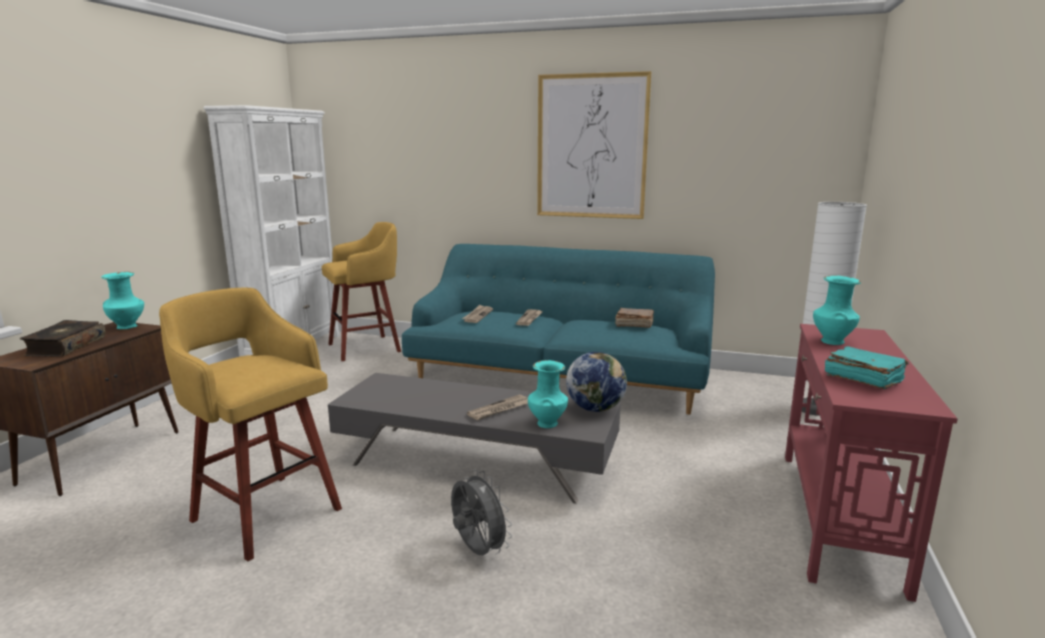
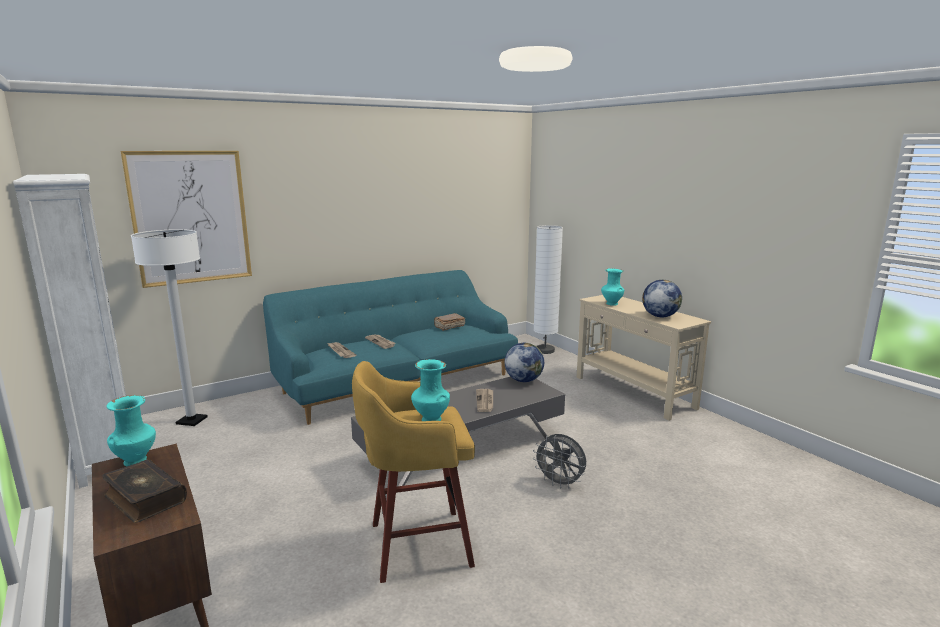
camera: 50 degrees left, 0 degrees up
yellow stool [322,222,401,361] -> white floor lamp [131,229,208,426]
grey fan [451,470,512,555] -> grey fan turned 150 degrees counterclockwise [533,434,586,489]
turquoise vase [528,360,568,428] -> turquoise vase moved to [411,359,450,421]
picture [537,71,651,219] -> picture moved to [121,151,252,288]
red console table [785,324,958,602] -> beige console table [577,295,711,421]
turquoise book [825,346,909,389] -> globe [642,280,682,317]

